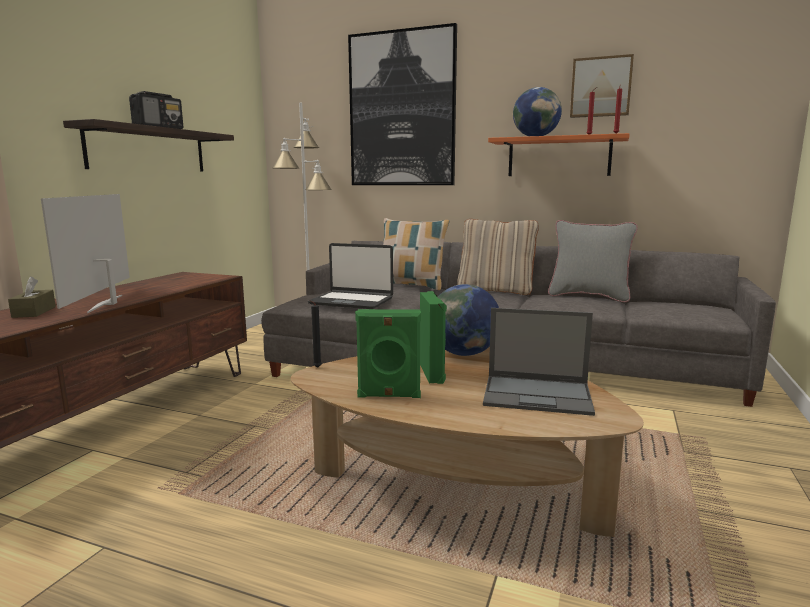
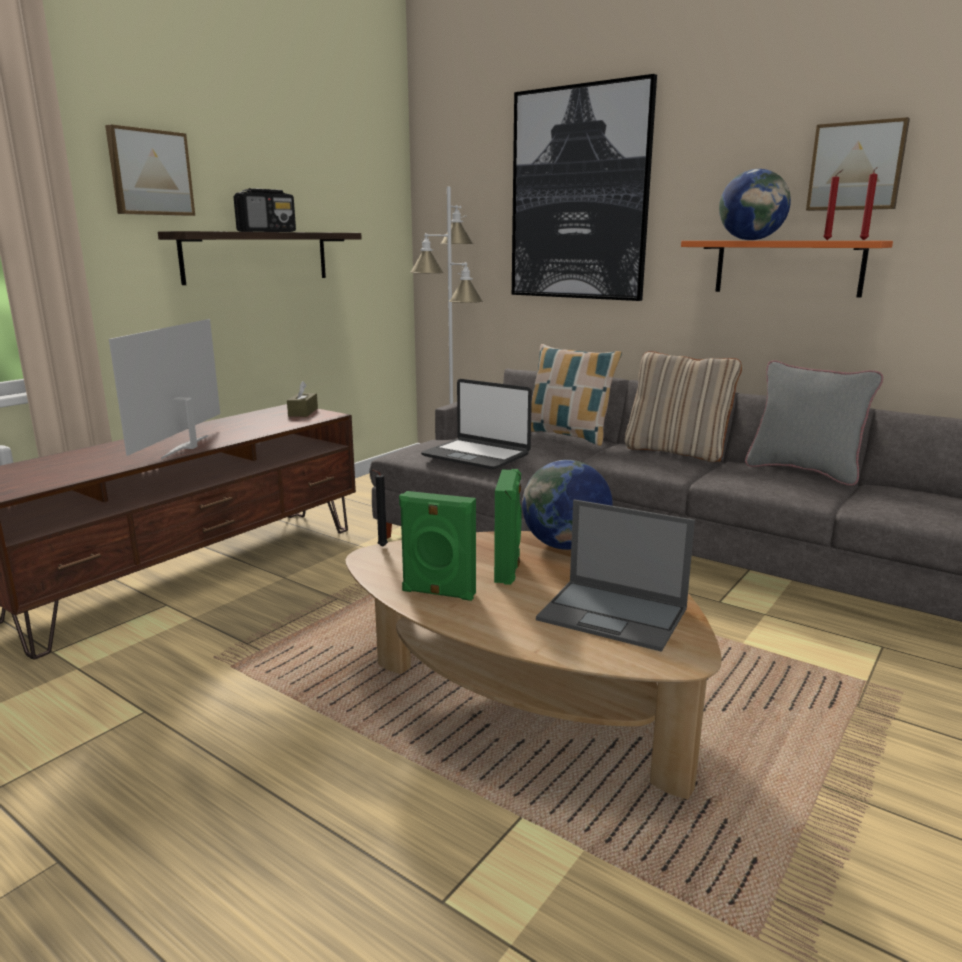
camera: 15 degrees right, 5 degrees up
brown tissue box [8,276,56,318] -> brown tissue box moved to [287,381,318,417]
none -> picture [105,124,195,216]

